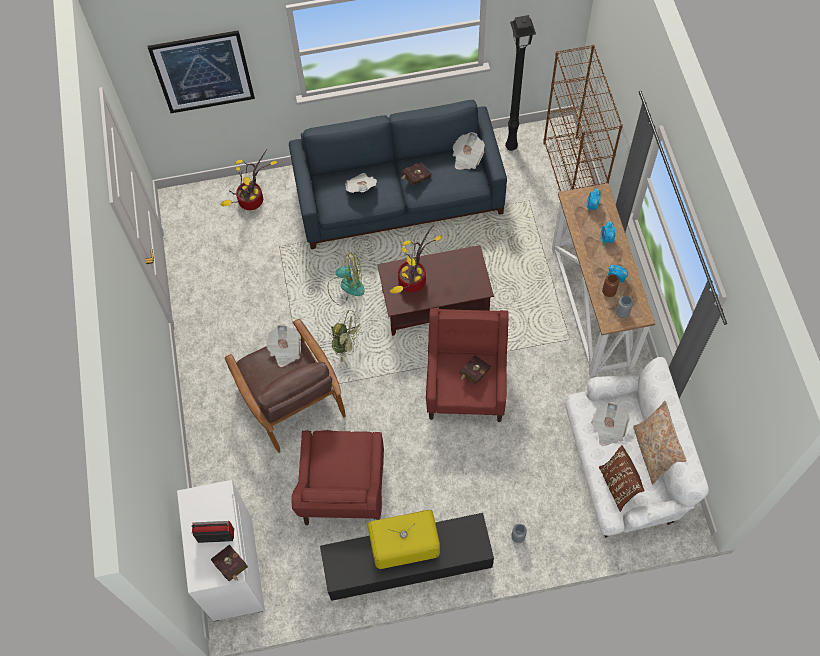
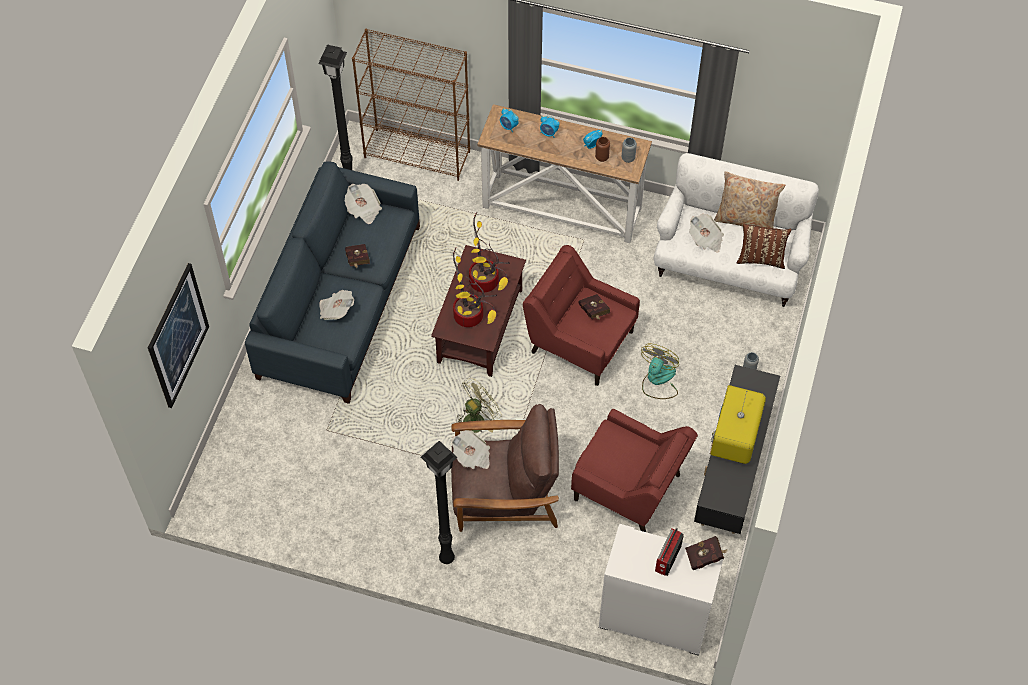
camera: 65 degrees left, 5 degrees down
potted plant [220,150,278,210] -> potted plant moved to [469,212,510,292]
fan [328,252,365,305] -> fan moved to [641,344,679,399]
none -> black floor lamp [421,441,457,564]

